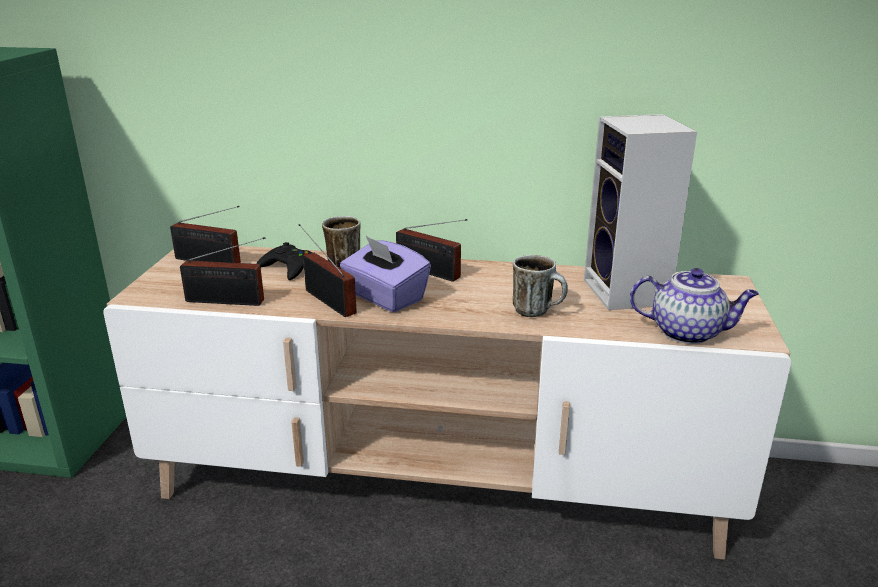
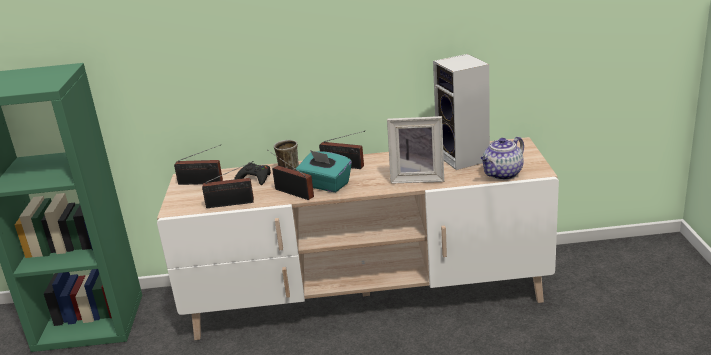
camera: 10 degrees left, 0 degrees up
purple tissue box [340,236,431,312] -> turquoise tissue box [296,150,352,192]
mug [513,255,568,317] -> picture frame [387,116,444,184]
teapot [630,268,759,344] -> teapot turned 135 degrees clockwise [480,137,524,180]

